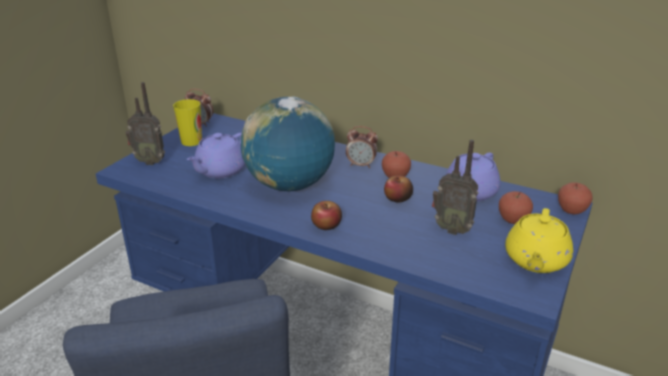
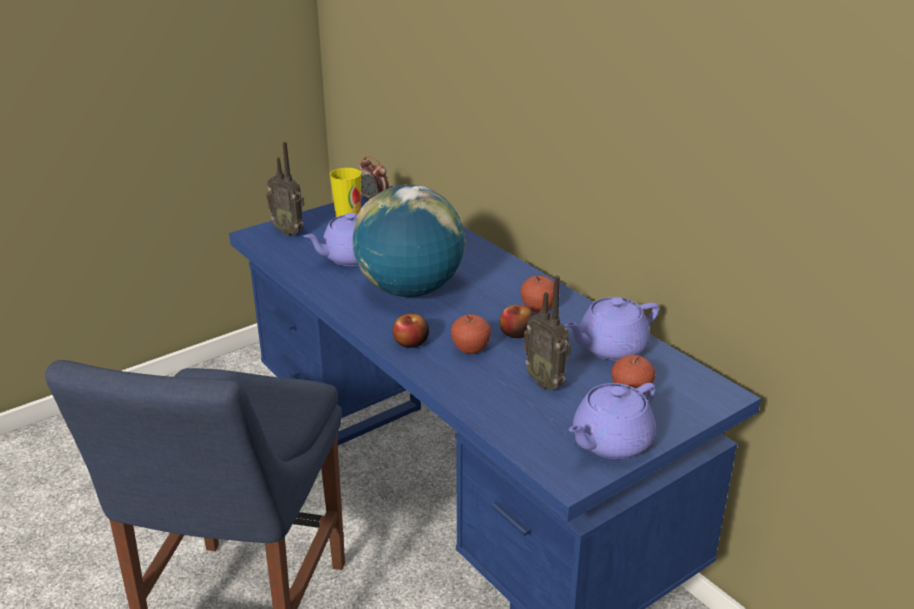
camera: 25 degrees right, 0 degrees up
alarm clock [346,126,378,168] -> none
yellow teapot [505,208,573,273] -> purple teapot [569,383,656,459]
apple [558,182,593,214] -> apple moved to [451,314,491,354]

